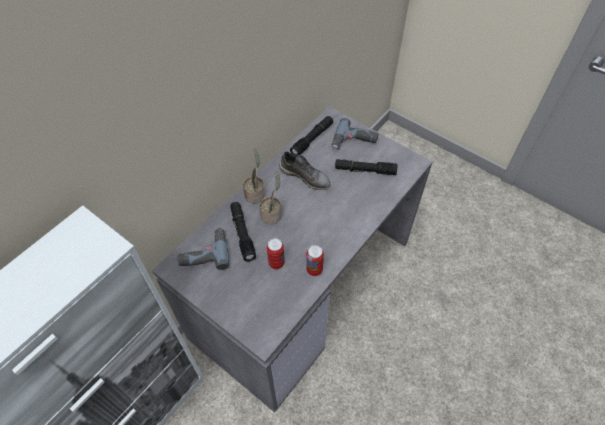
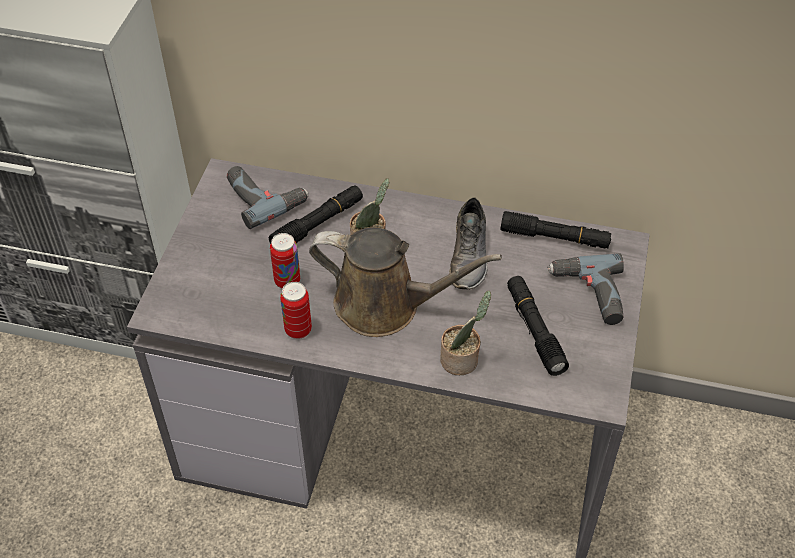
camera: 65 degrees right, 5 degrees down
potted plant [243,149,265,203] -> potted plant moved to [440,291,491,375]
none -> brown watering can [309,227,502,337]

